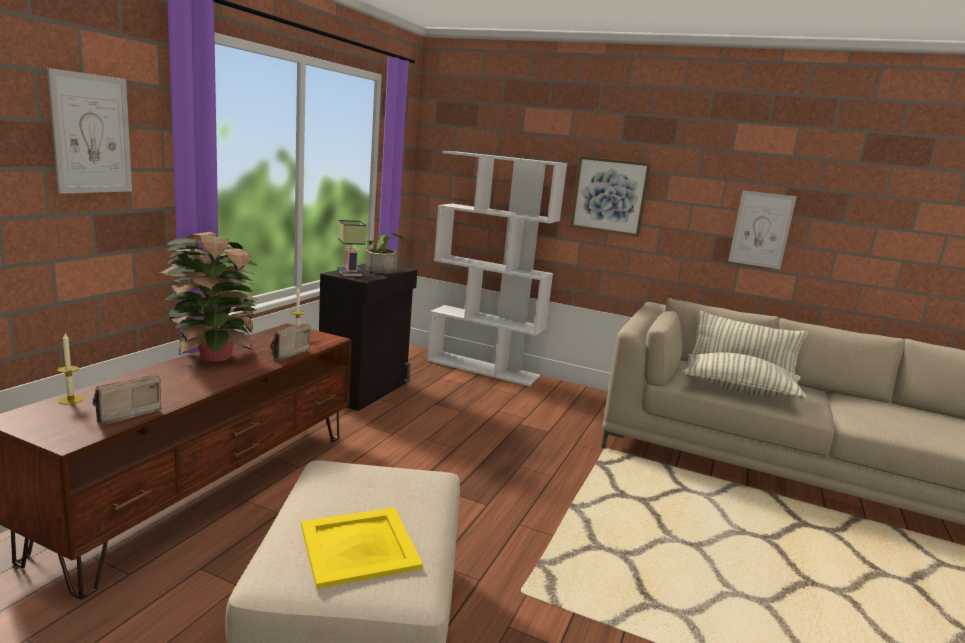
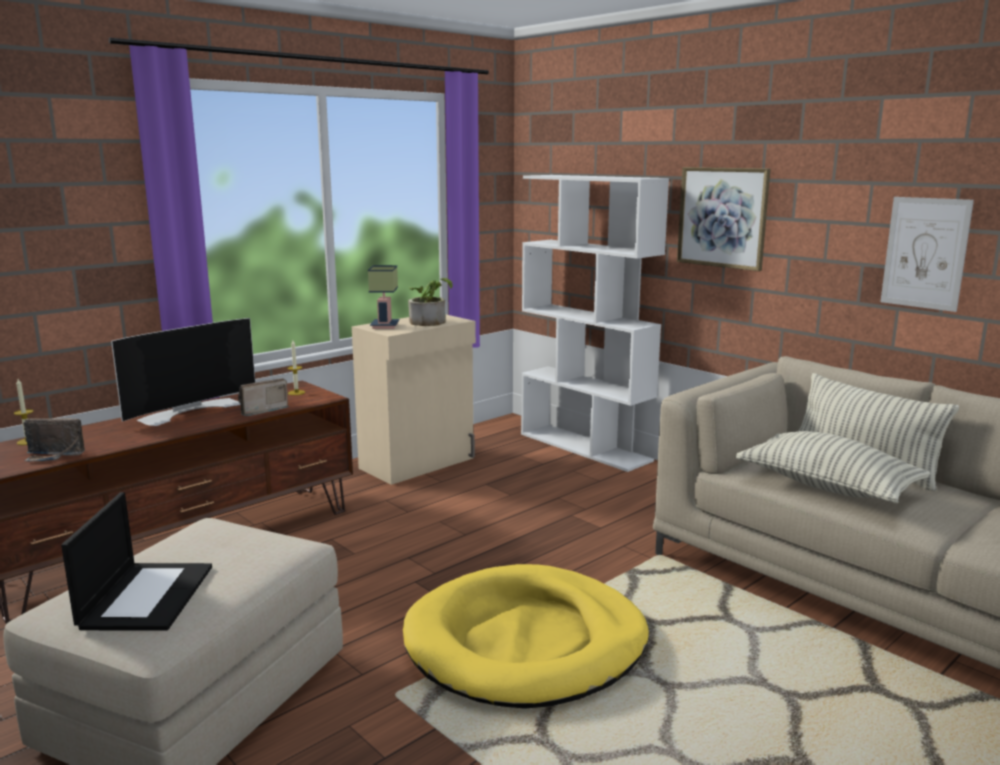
camera: 25 degrees right, 0 degrees up
picture [47,68,132,194] -> none
radio [93,374,163,424] -> radio turned 150 degrees counterclockwise [24,418,85,461]
potted plant [159,232,258,362] -> television [111,318,255,426]
yellow tray [301,507,423,589] -> laptop [61,492,212,631]
black cabinet [319,264,417,411] -> beige cabinet [352,314,476,485]
none -> yellow dog bed [403,564,649,709]

